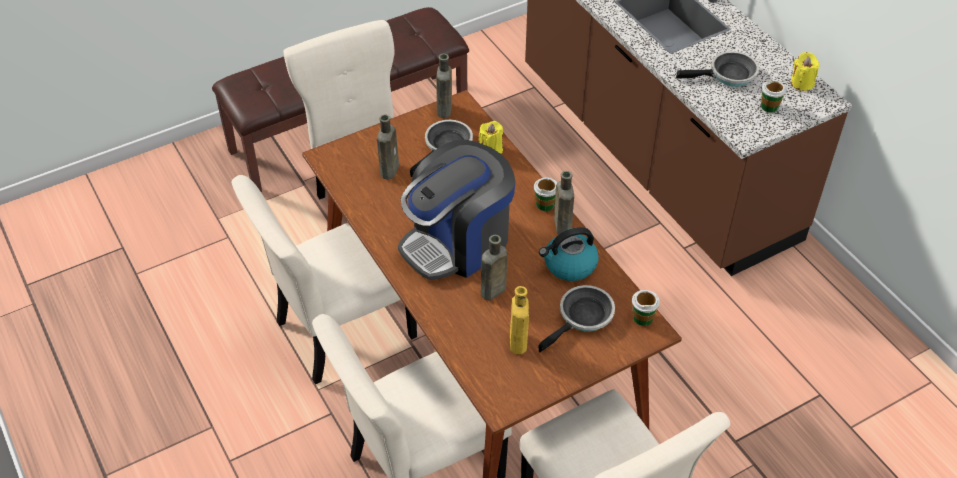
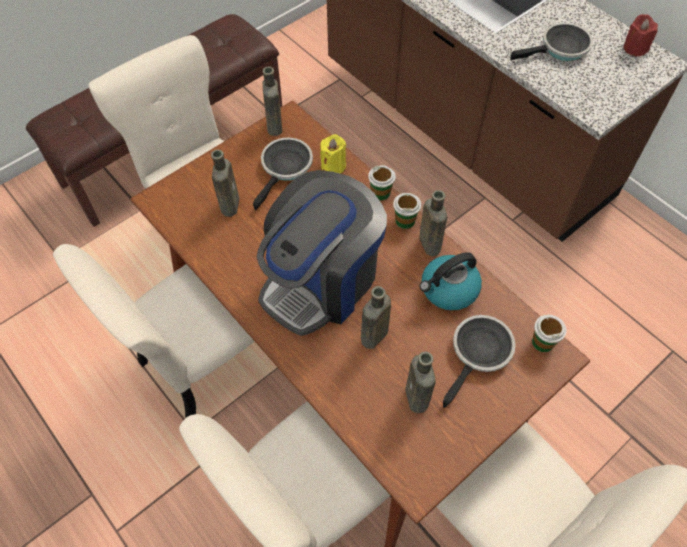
camera: 10 degrees left, 10 degrees up
yellow bottle [510,286,529,354] -> brown bottle [405,352,436,413]
cup [761,79,787,113] -> cup moved to [368,165,396,200]
yellow candle [791,52,820,91] -> red candle [623,14,658,56]

